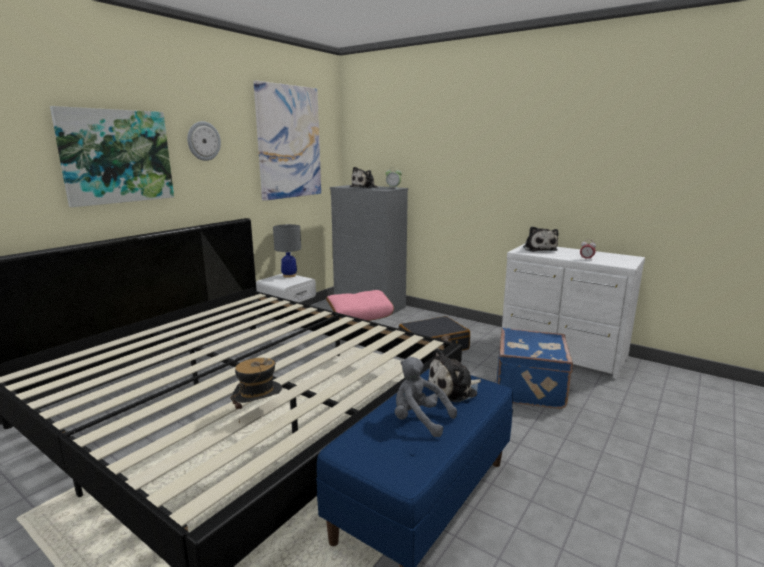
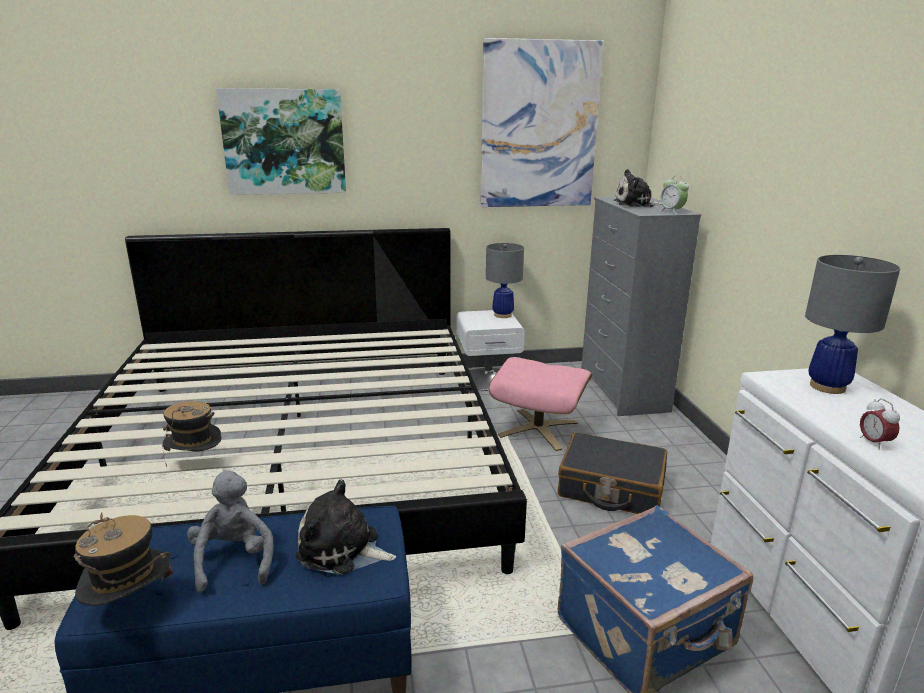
camera: 45 degrees right, 5 degrees up
wall clock [187,121,221,161] -> none
plush toy [523,226,558,252] -> grey table lamp [805,255,900,394]
none -> hat [73,512,173,606]

